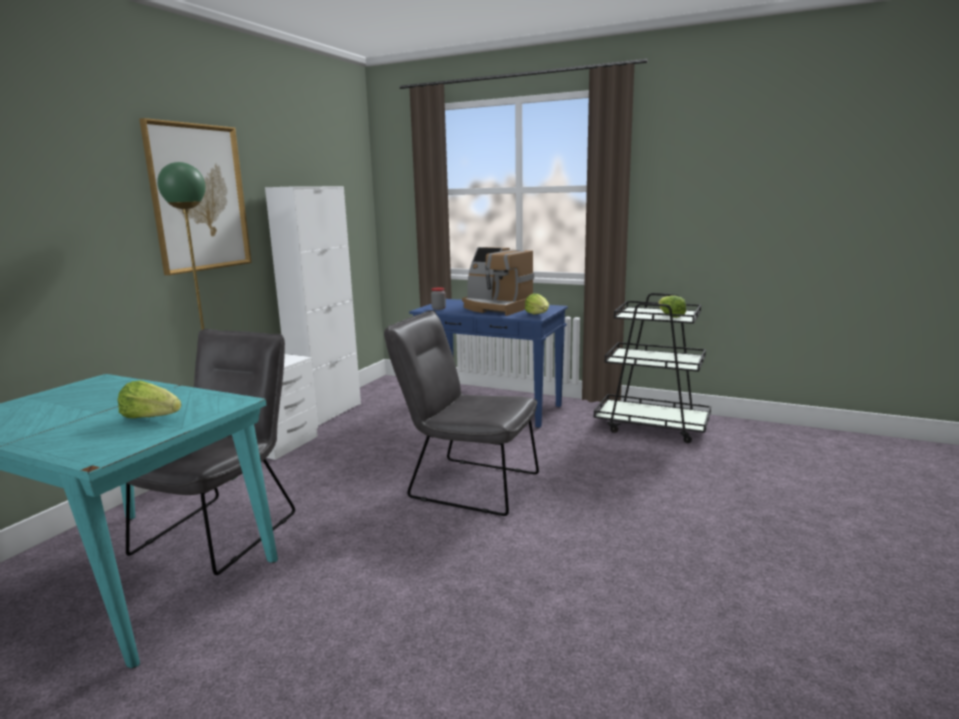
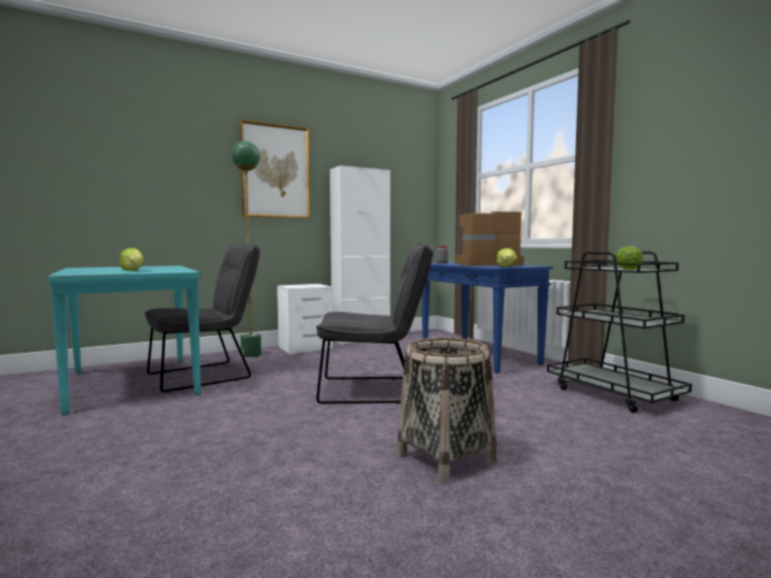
camera: 35 degrees right, 10 degrees down
grey chair [384,310,539,516] -> grey chair turned 120 degrees clockwise [316,244,434,404]
coffee machine [462,247,534,316] -> coffee machine turned 105 degrees clockwise [454,212,524,266]
none -> basket [397,338,497,482]

